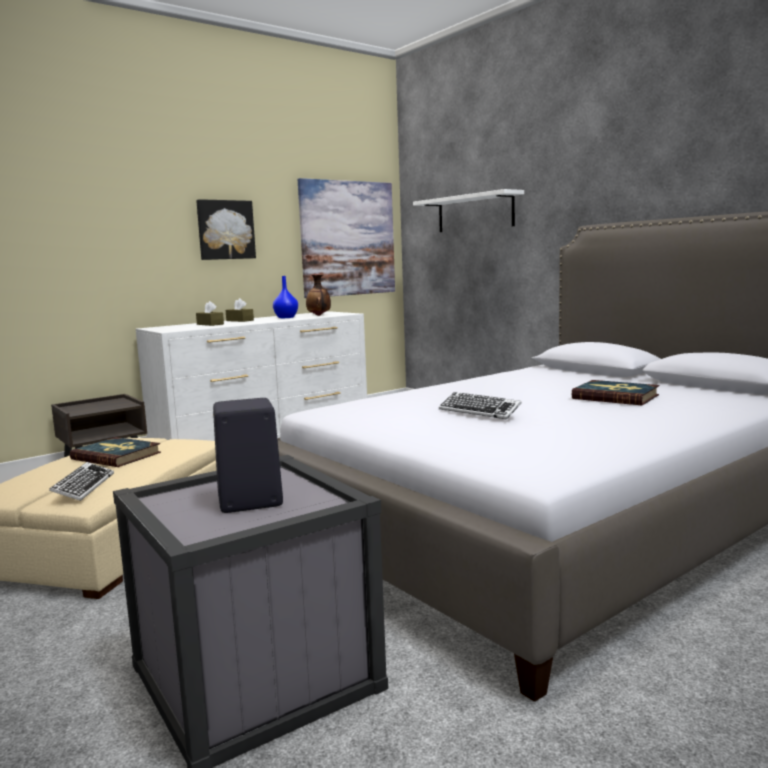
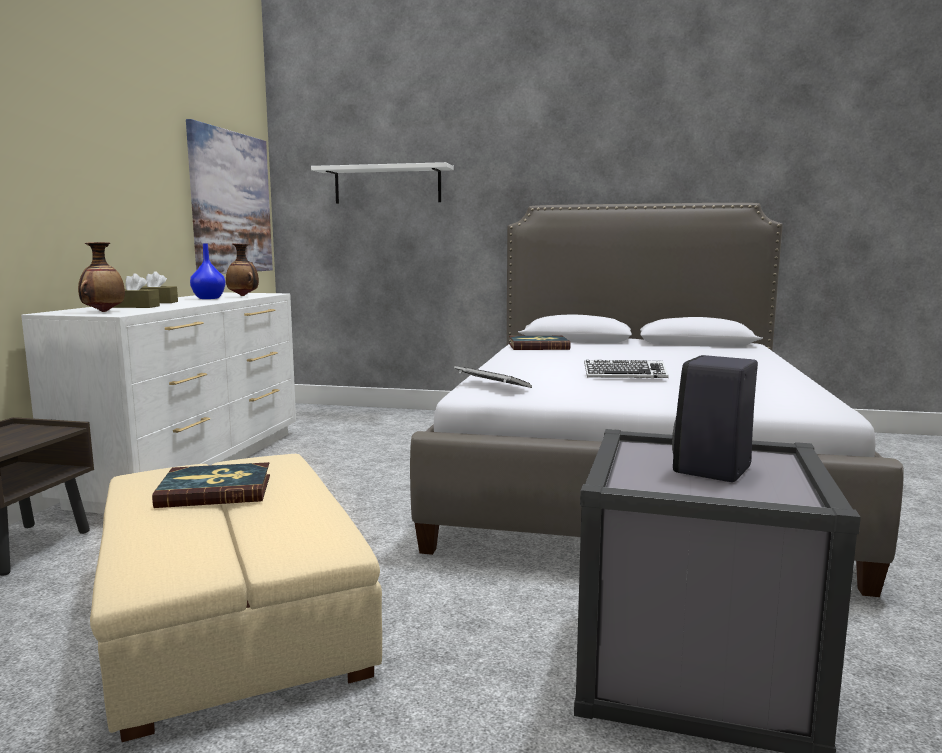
camera: 40 degrees left, 0 degrees up
keyboard [49,462,114,501] -> keyboard moved to [454,366,532,388]
picture [196,199,256,260] -> none
book [572,380,659,406] -> book moved to [509,336,570,350]
none -> vase [78,242,125,312]

